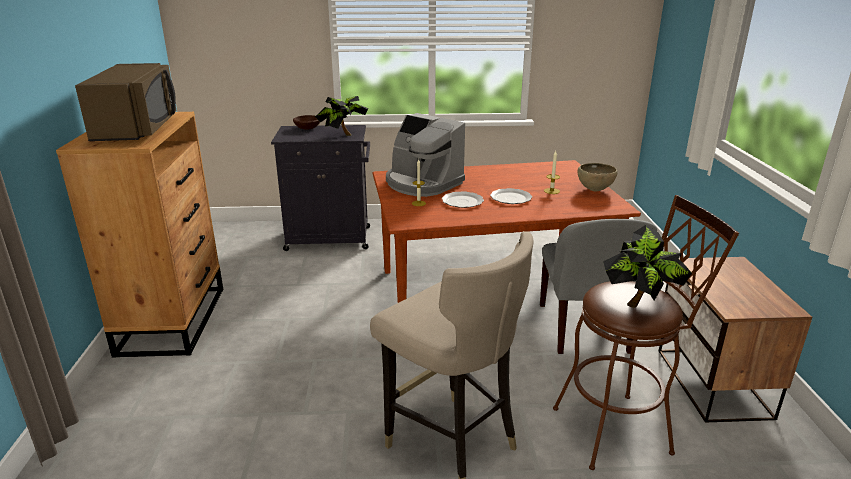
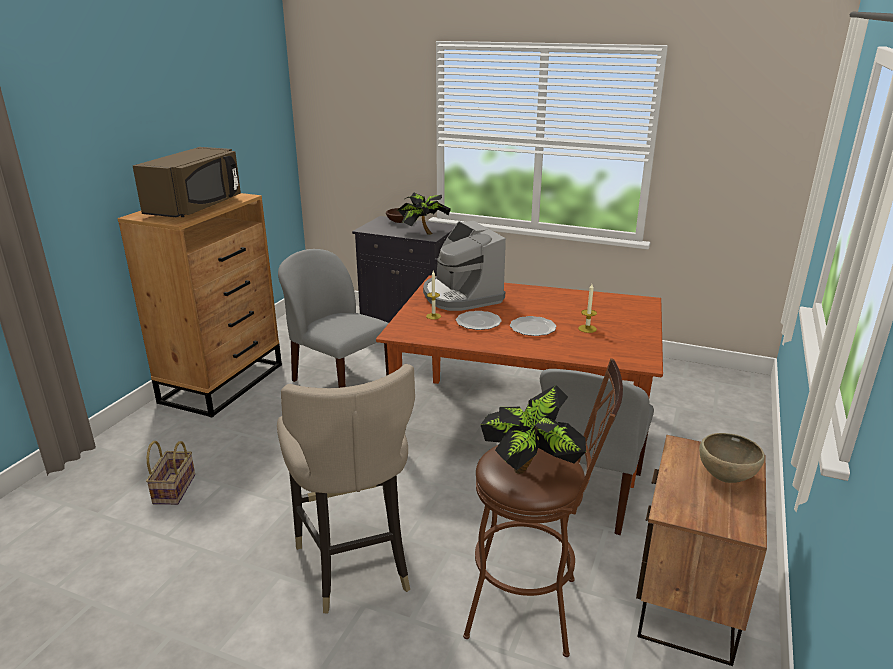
camera: 25 degrees right, 0 degrees up
brown bowl [577,163,618,192] -> brown bowl moved to [699,433,765,483]
none -> basket [146,441,195,505]
none -> grey chair [278,249,389,388]

